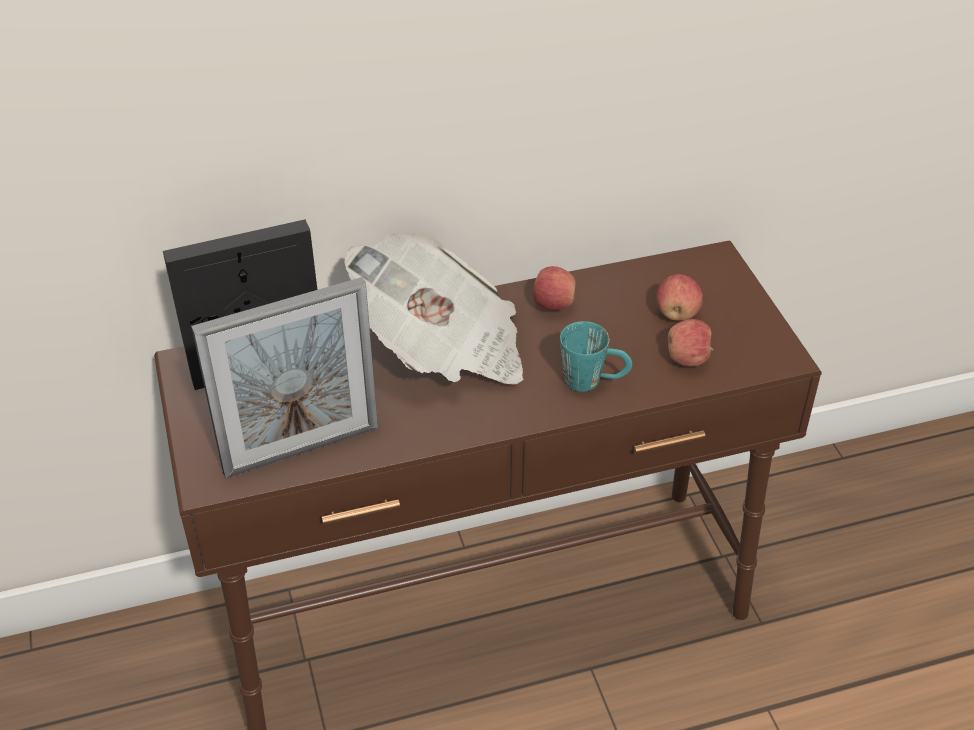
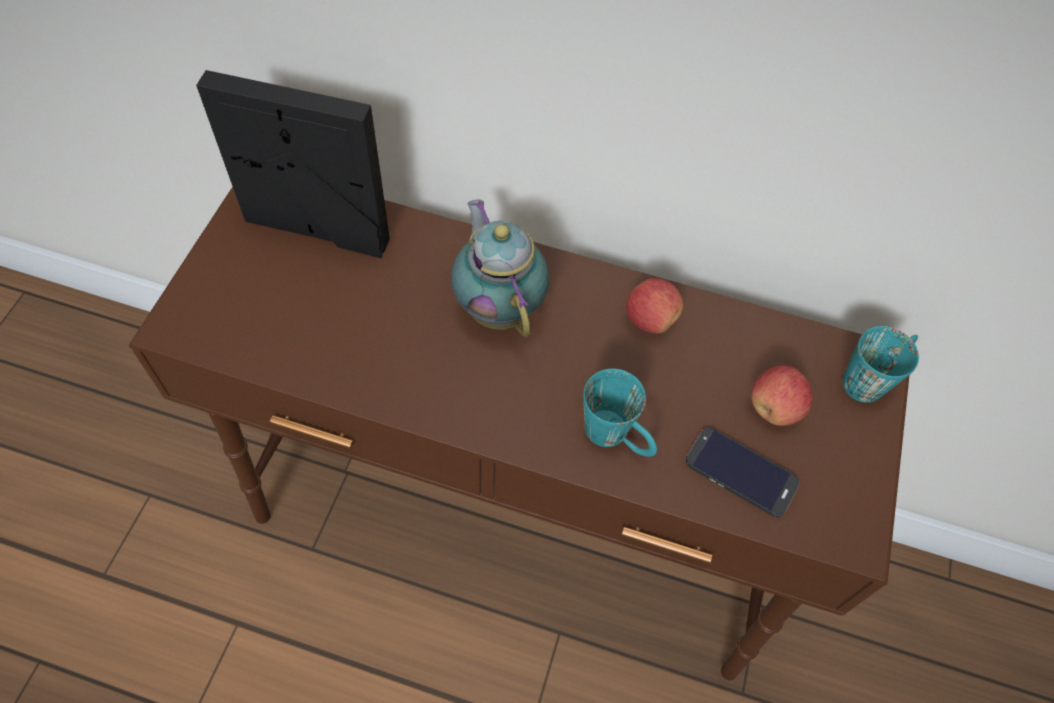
camera: 30 degrees right, 15 degrees up
picture frame [191,277,378,479] -> none
newspaper [344,233,523,385] -> teapot [451,200,549,337]
apple [668,319,713,367] -> phone [686,427,799,517]
none -> turquoise mug [843,326,919,403]

